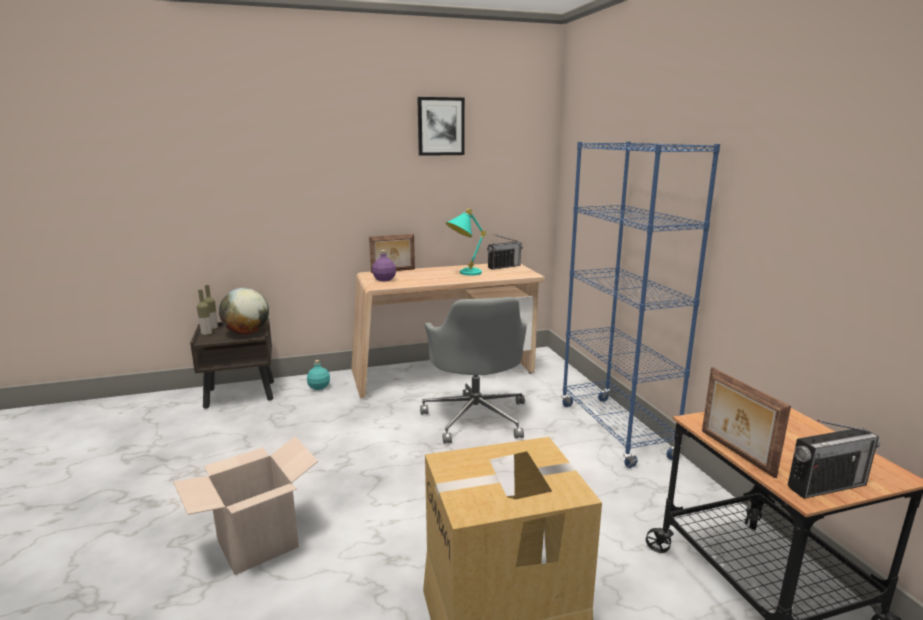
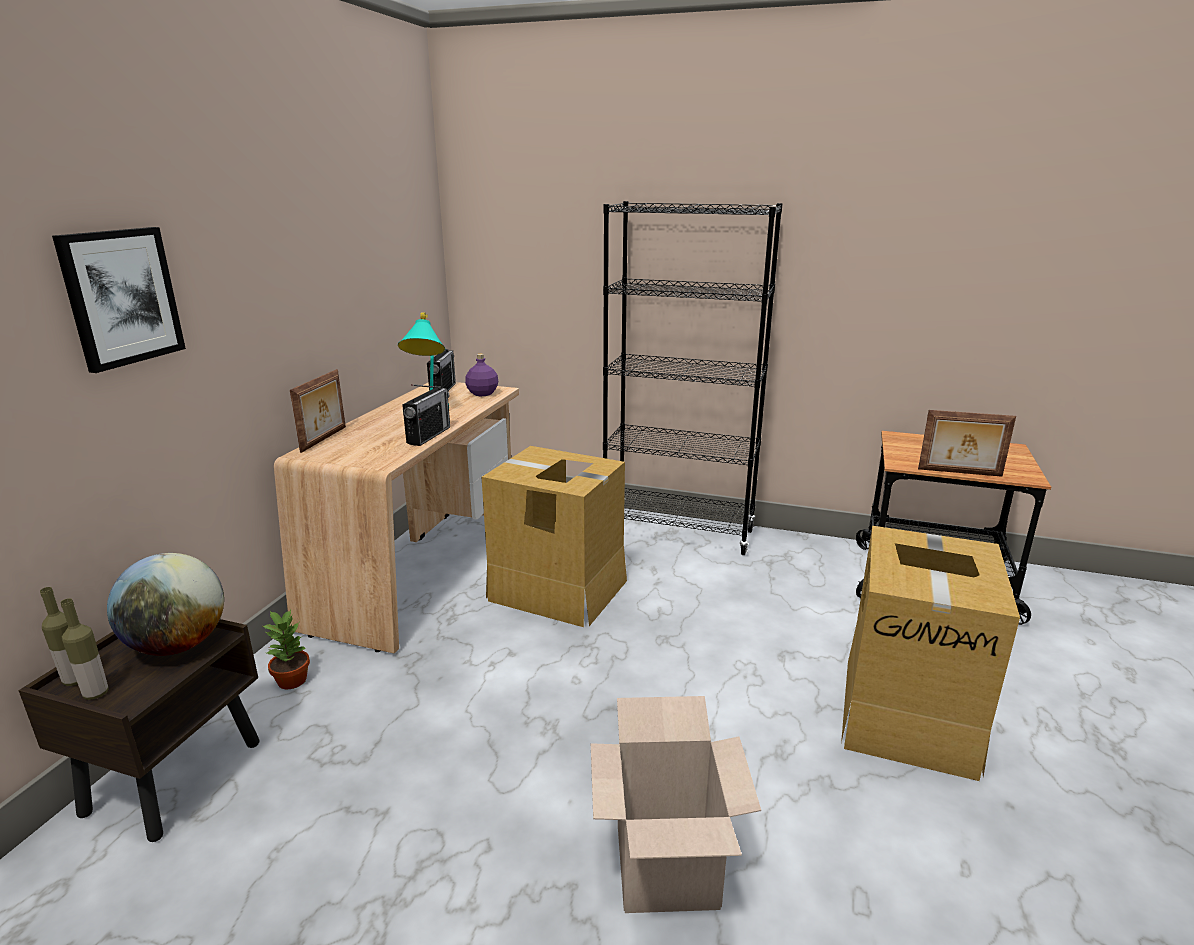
camera: 55 degrees left, 5 degrees up
turquoise bottle [307,360,330,390] -> potted plant [263,610,310,689]
purple bottle [372,250,396,281] -> purple bottle moved to [465,354,498,396]
picture [417,97,465,156] -> picture moved to [52,227,186,373]
grey office chair [420,297,527,444] -> cardboard box [482,446,627,627]
blue bookcase [561,142,720,468] -> black bookcase [603,201,782,555]
radio [788,420,880,499] -> radio moved to [402,384,450,446]

